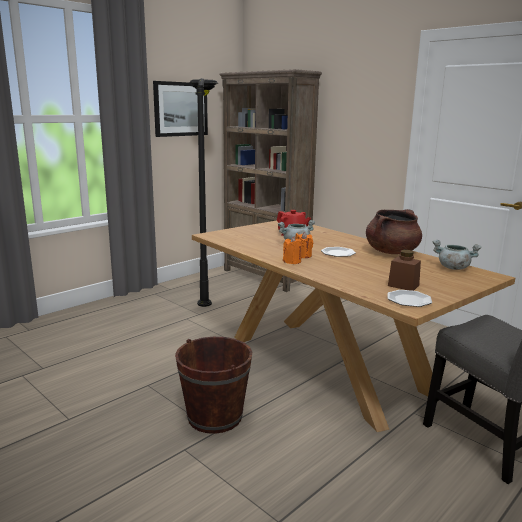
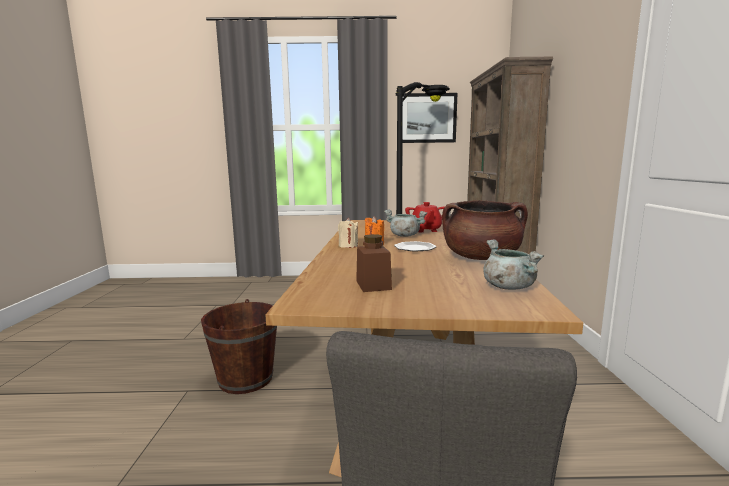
camera: 45 degrees right, 5 degrees down
orange candle [283,236,303,264] -> beige candle [338,218,358,248]
plate [387,290,432,307] -> none

